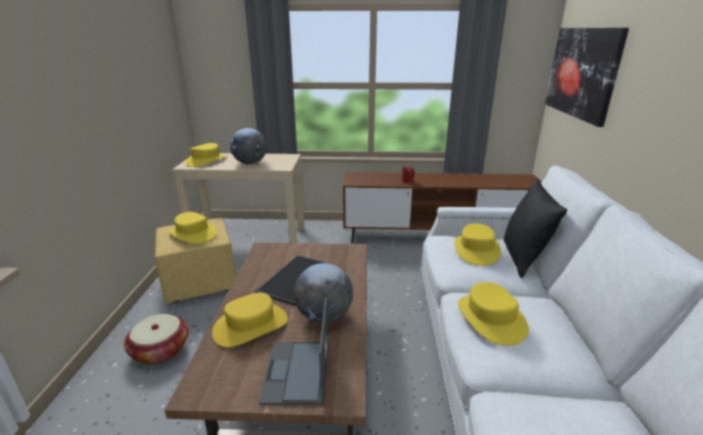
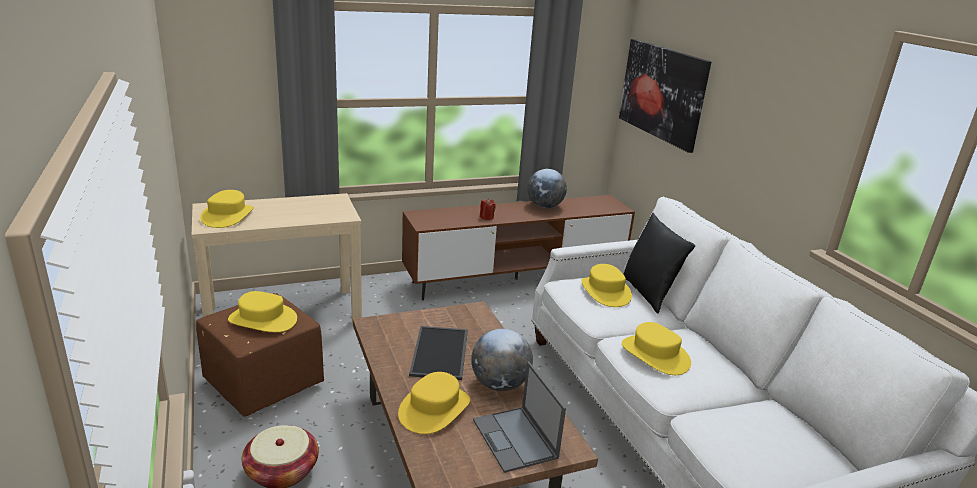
camera: 25 degrees left, 0 degrees up
yellow ottoman [155,218,236,303] -> brown ottoman [196,293,324,417]
globe [230,128,267,164] -> globe moved to [527,169,567,208]

